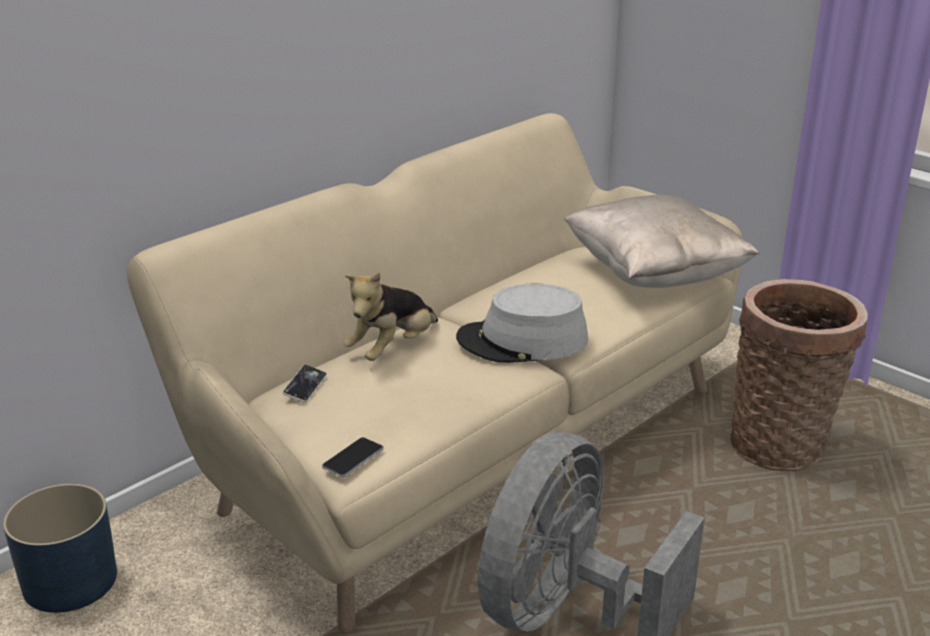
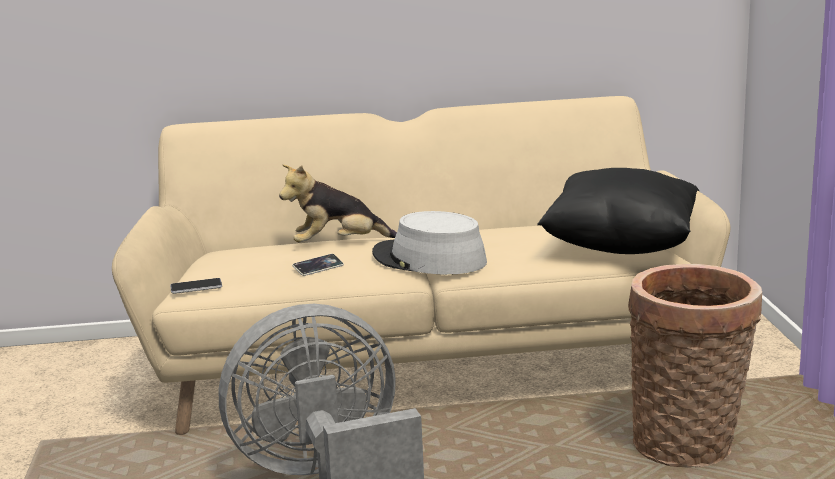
camera: 40 degrees right, 10 degrees down
blue planter [3,484,117,613] -> none
phone [282,365,327,403] -> phone moved to [292,254,344,276]
beige pillow [564,195,759,288] -> black pillow [537,168,700,254]

